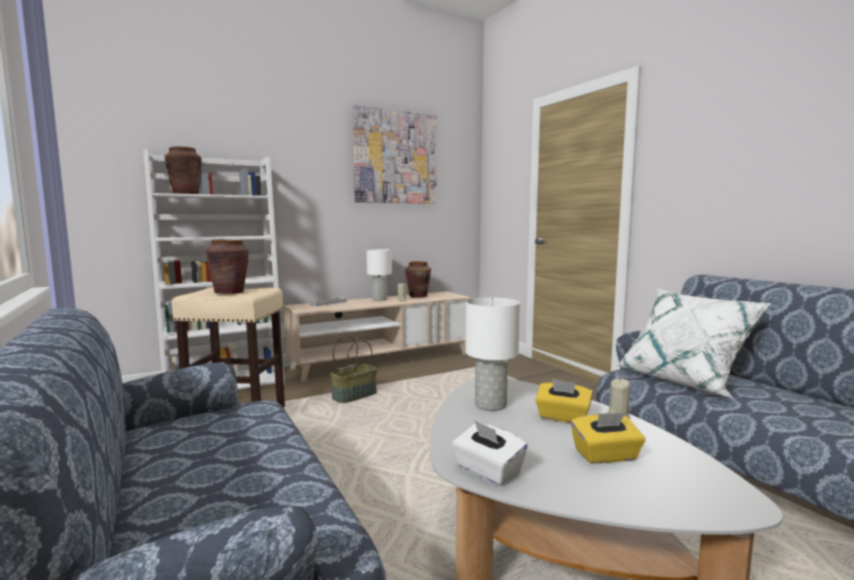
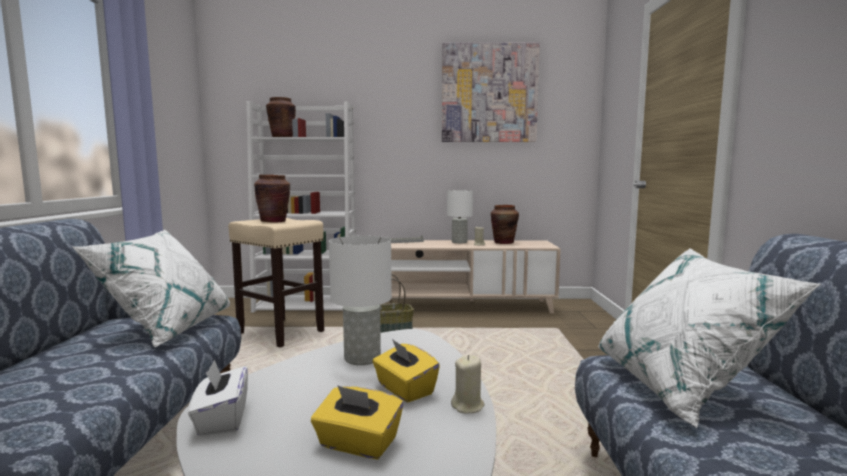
camera: 30 degrees right, 0 degrees up
none -> white pillow [72,230,230,347]

